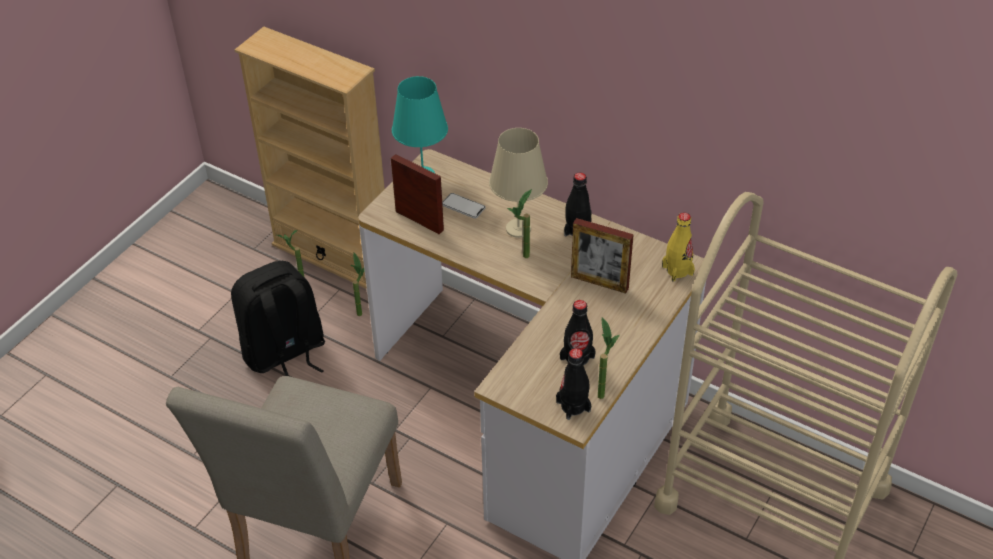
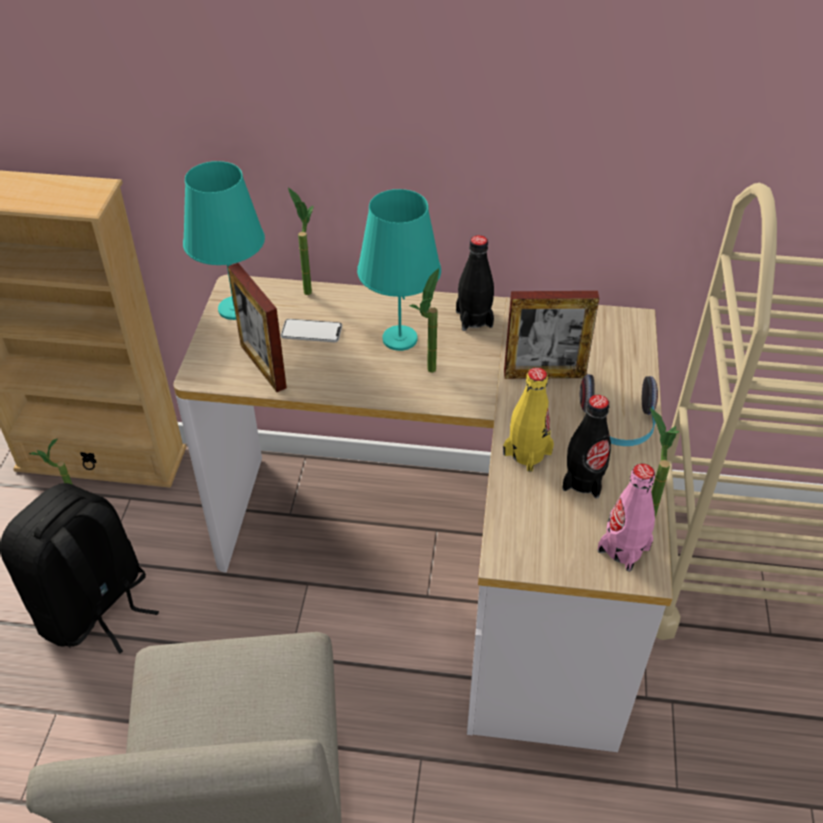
camera: 25 degrees left, 0 degrees up
potted plant [350,253,365,316] -> potted plant moved to [288,187,314,295]
picture frame [391,154,444,234] -> picture frame turned 135 degrees counterclockwise [228,263,287,392]
beige table lamp [489,128,548,238] -> turquoise table lamp [357,189,441,351]
black bottle [556,348,591,420] -> pink bottle [597,464,655,572]
yellow bottle [662,213,695,281] -> yellow bottle moved to [503,367,554,472]
none -> headphones [580,374,658,446]

